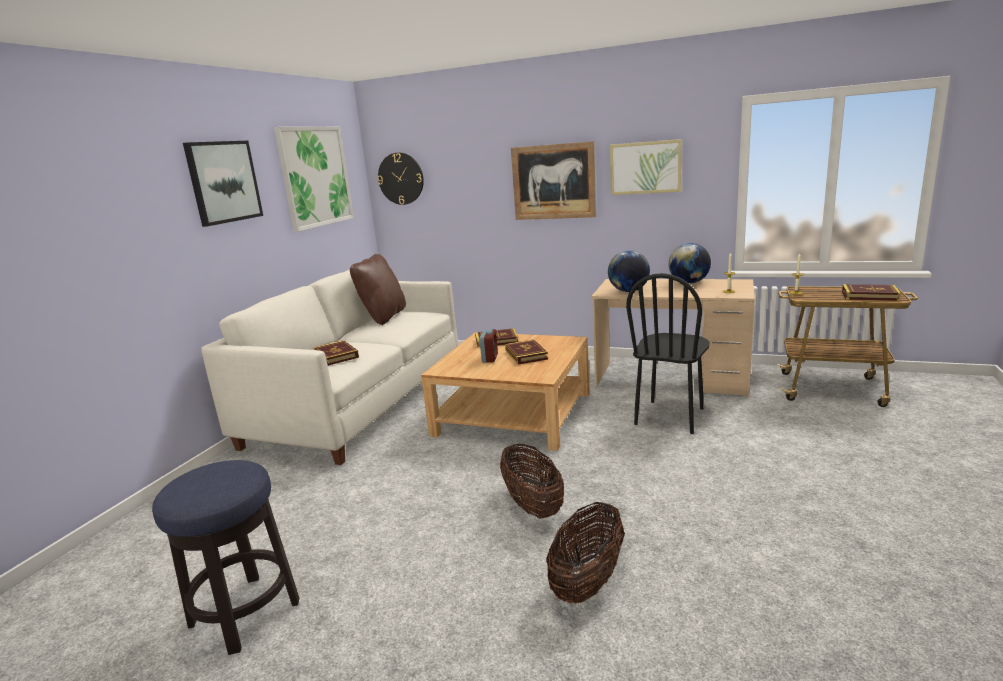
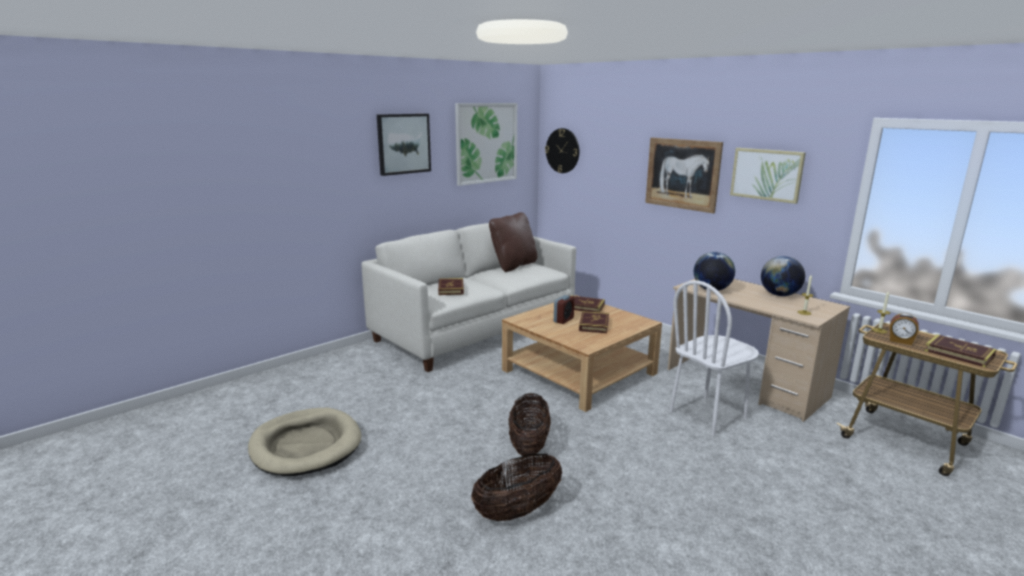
camera: 25 degrees right, 0 degrees up
stool [152,460,299,655] -> beige dog bed [248,408,361,476]
black chair [626,273,710,434] -> white chair [669,280,759,436]
none -> alarm clock [890,313,919,345]

